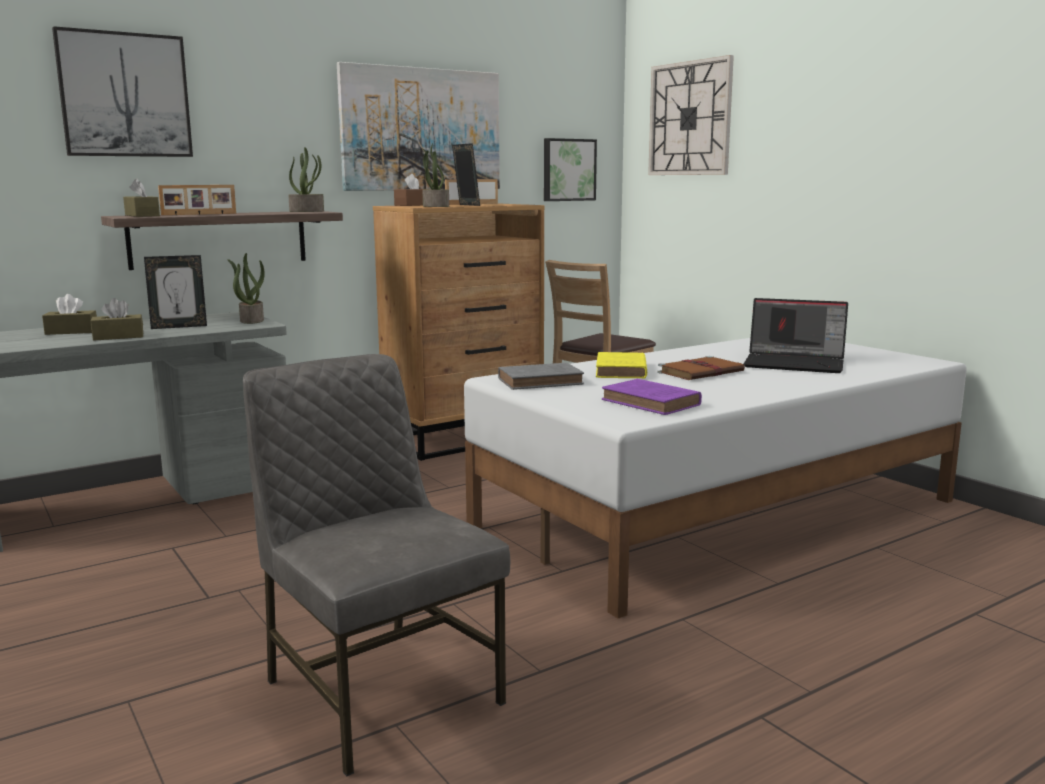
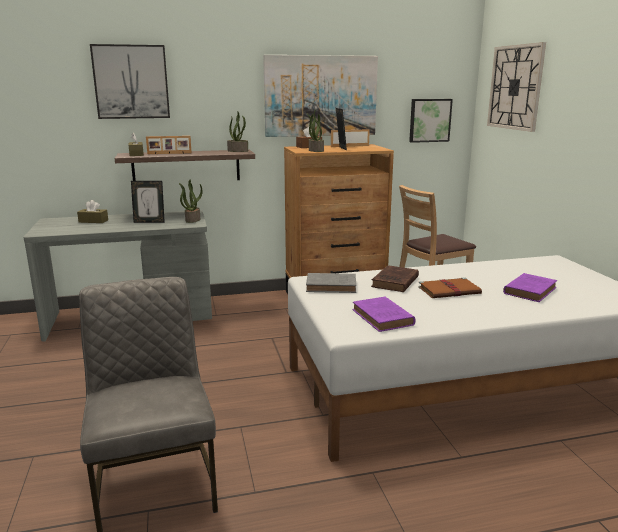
camera: 20 degrees right, 5 degrees up
brown tissue box [91,298,143,341] -> none
yellow book [596,352,647,379] -> brown book [371,265,419,292]
laptop [744,298,848,373] -> purple book [503,273,557,302]

